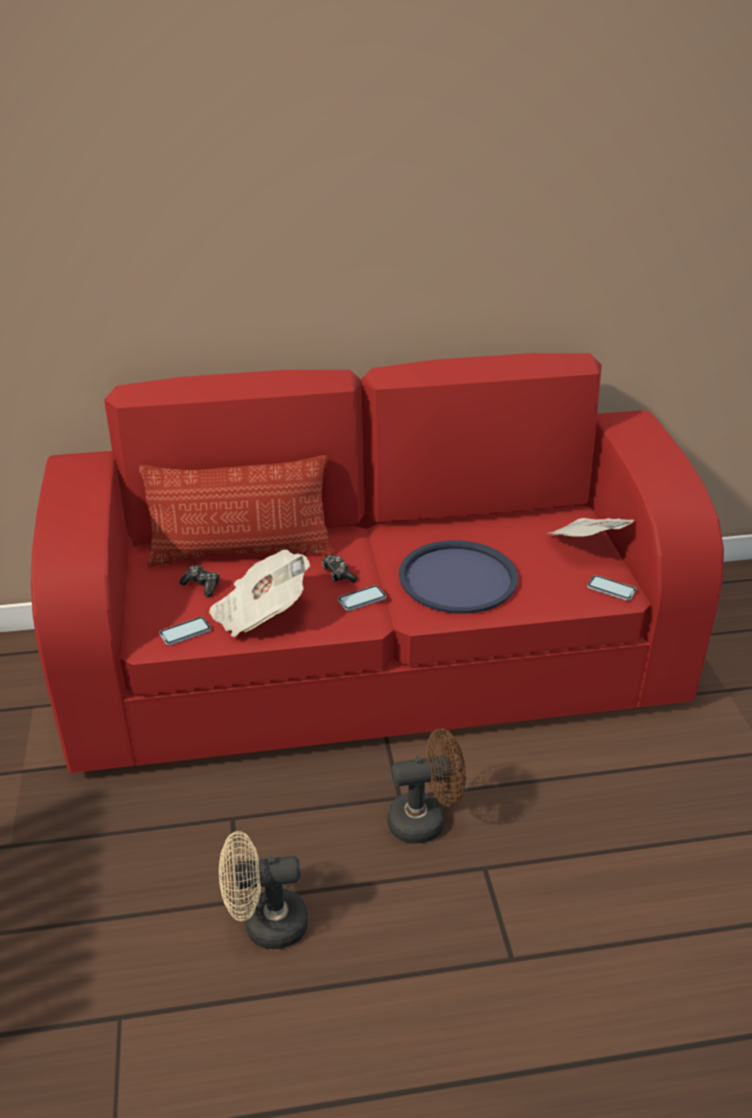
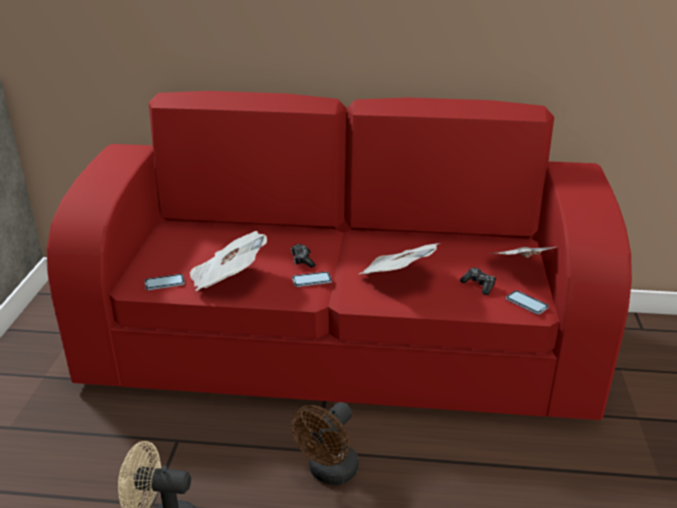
camera: 15 degrees right, 5 degrees down
pillow [139,455,334,566] -> none
game controller [179,565,220,597] -> game controller moved to [460,268,496,295]
brown fan [387,728,466,844] -> brown fan turned 120 degrees clockwise [291,402,359,485]
blue tray [399,540,518,614] -> newspaper [359,243,440,274]

